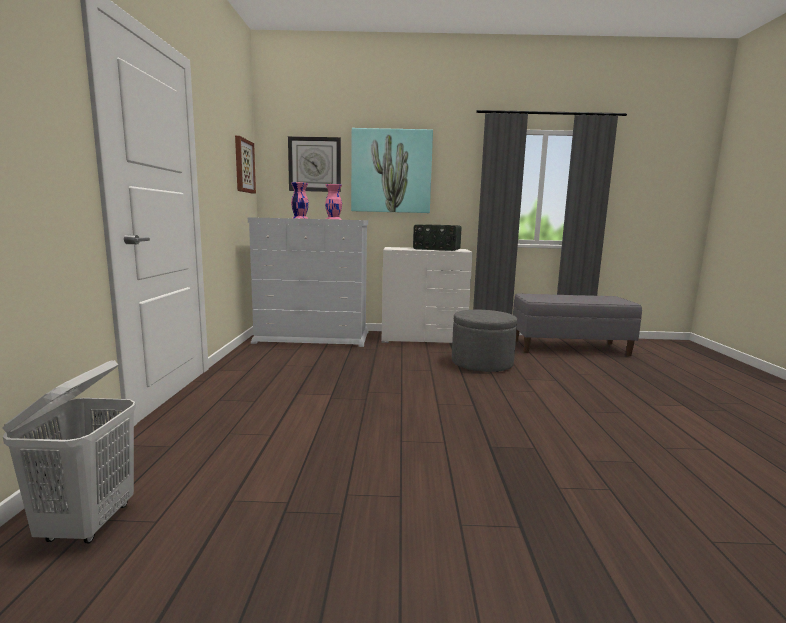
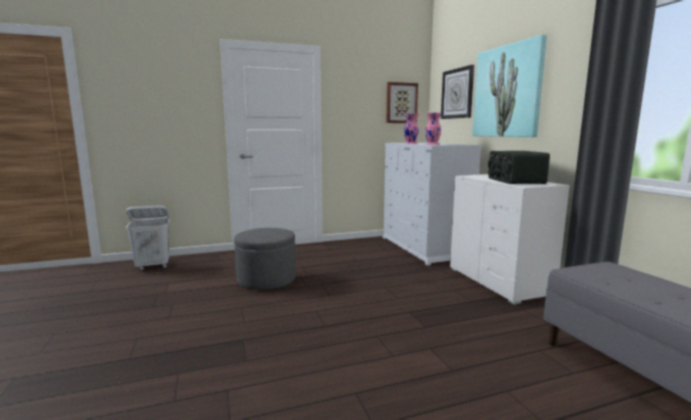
camera: 70 degrees right, 0 degrees up
grey ottoman [452,310,517,372] -> grey ottoman moved to [234,228,296,290]

